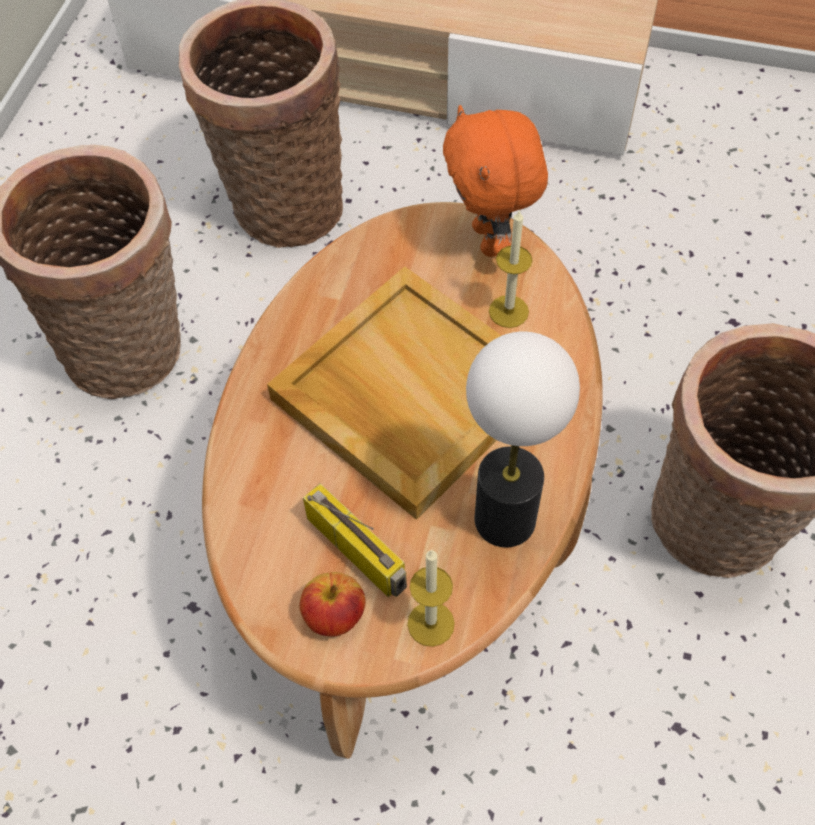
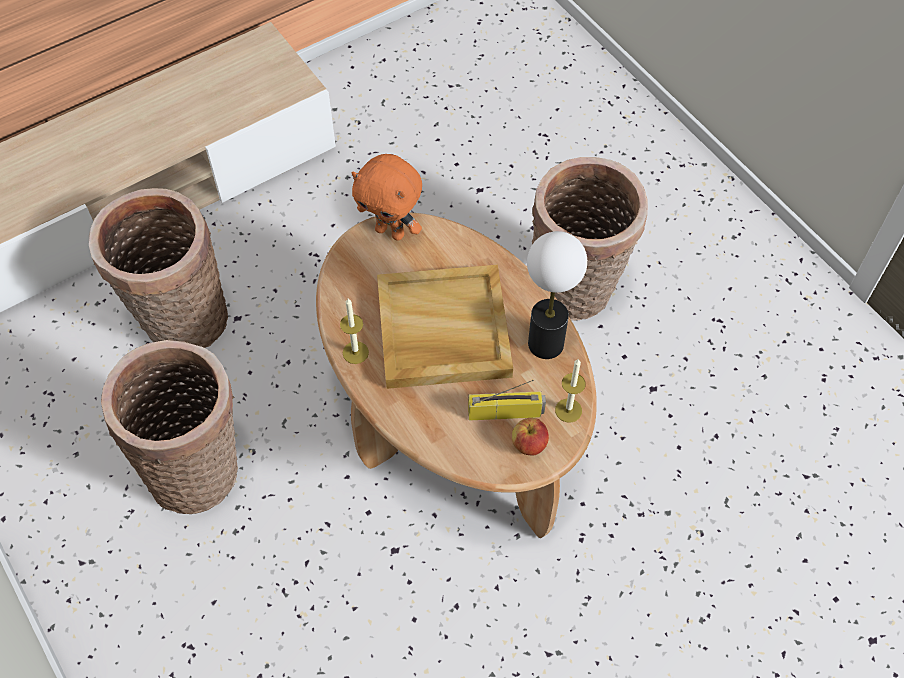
camera: 50 degrees left, 0 degrees up
candle [489,209,532,328] -> candle moved to [340,299,369,364]

